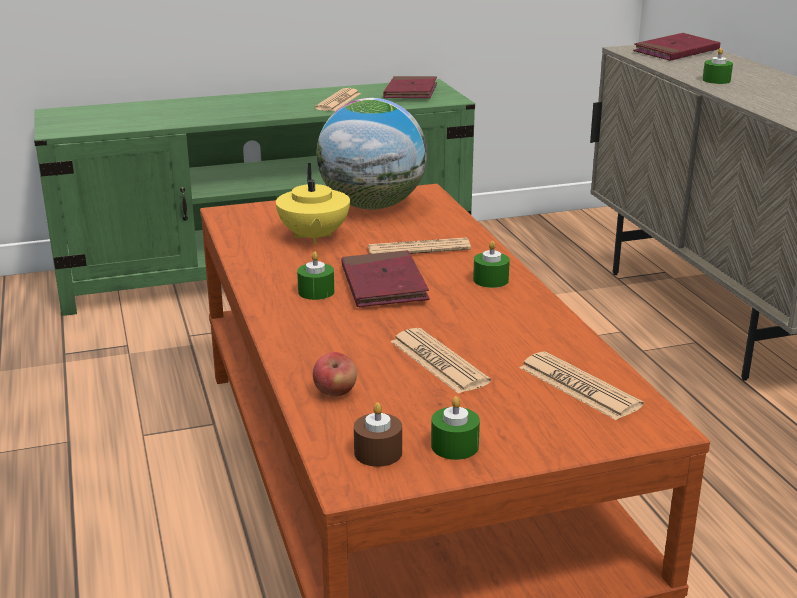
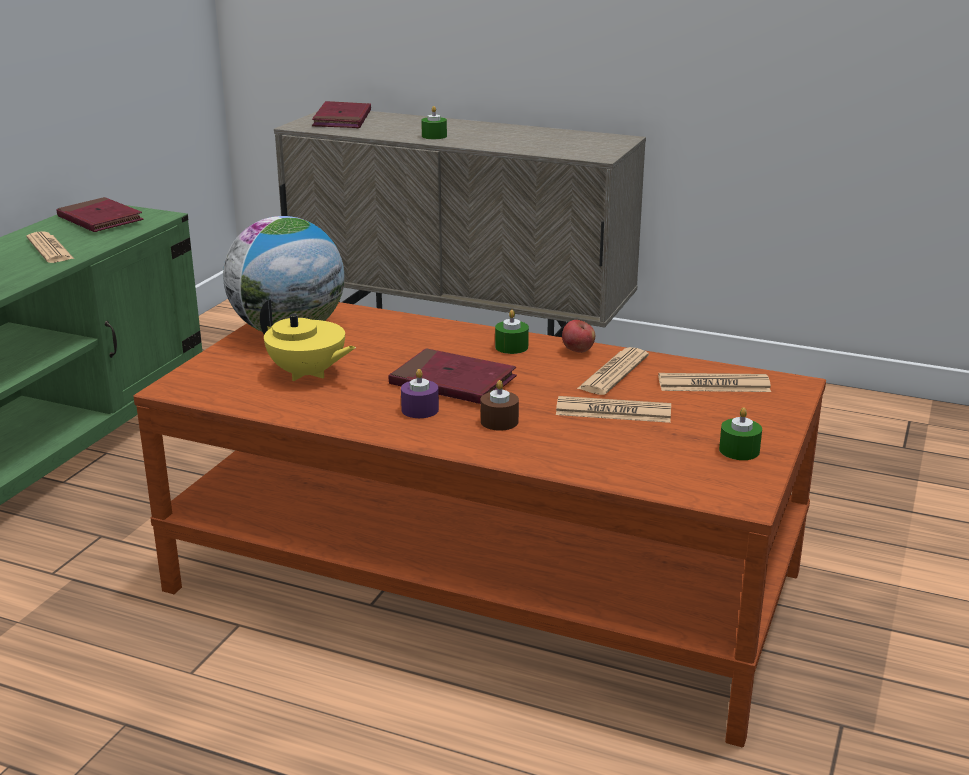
camera: 50 degrees left, 0 degrees up
green candle [297,252,334,300] -> purple candle [401,369,439,418]
apple [313,352,357,397] -> apple moved to [562,320,595,353]
brown candle [354,402,402,467] -> brown candle moved to [481,380,519,430]
newspaper [367,238,471,254] -> newspaper moved to [577,347,649,395]

